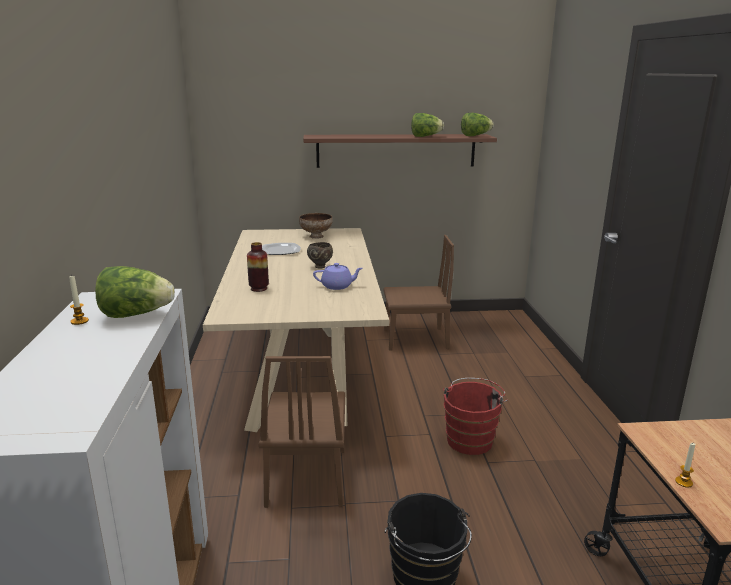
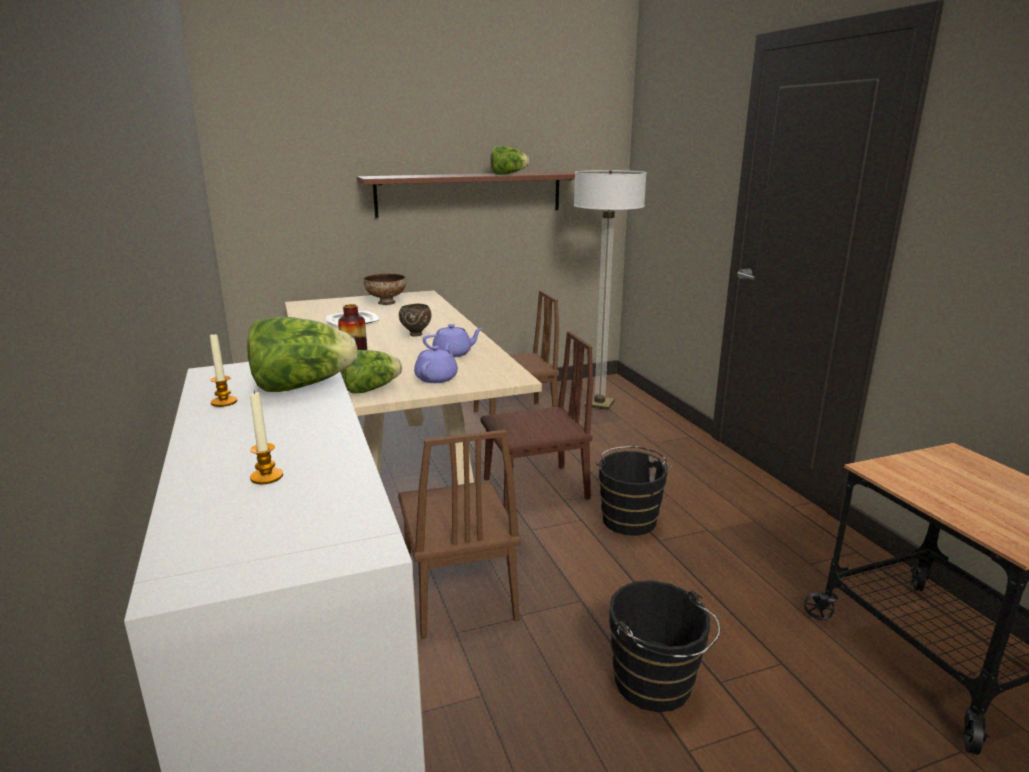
camera: 15 degrees left, 0 degrees up
red bucket [443,378,508,455] -> black bucket [595,446,672,536]
lettuce [461,113,494,136] -> lettuce moved to [340,350,402,393]
candle [675,443,695,488] -> candle moved to [250,390,283,485]
none -> purple teapot [414,343,458,383]
none -> brown chair [481,331,593,513]
none -> floor lamp [574,170,647,410]

